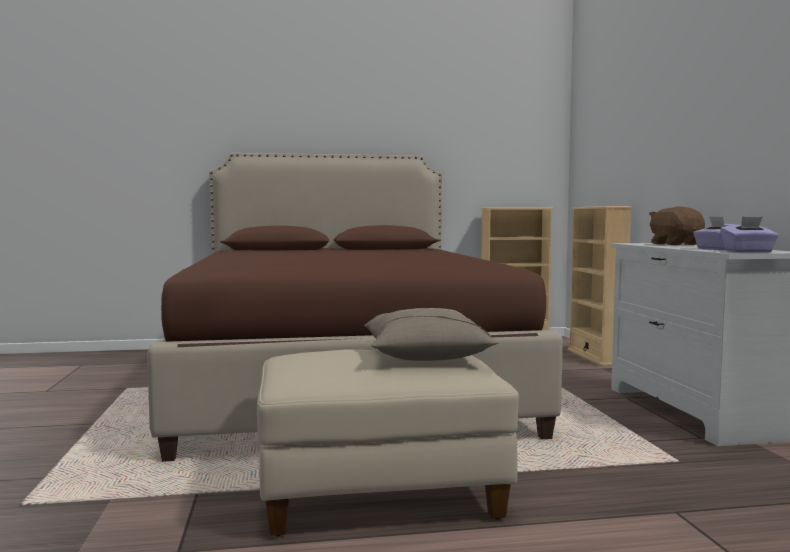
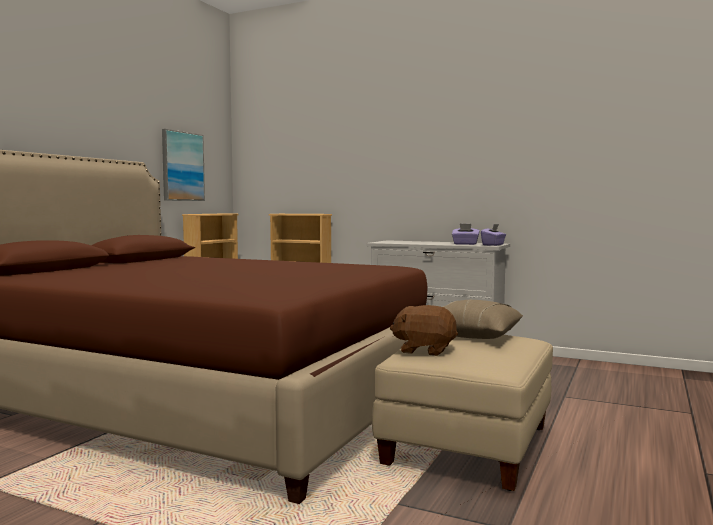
camera: 55 degrees left, 0 degrees up
brown plush toy [649,206,705,245] -> brown plush toy moved to [390,305,458,356]
none -> picture [162,129,205,201]

